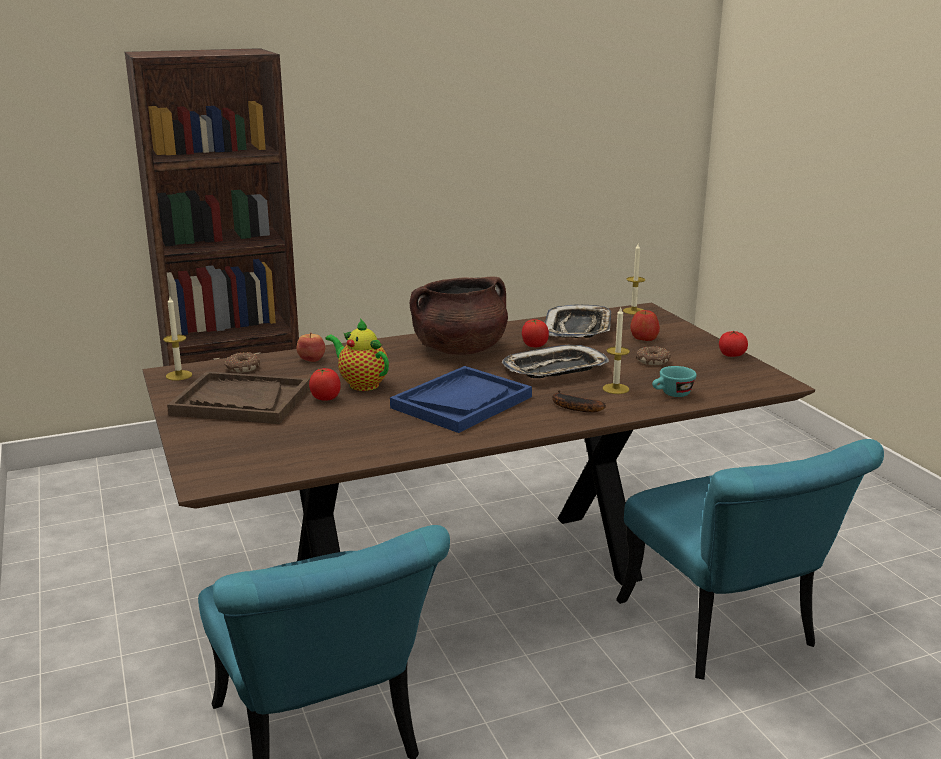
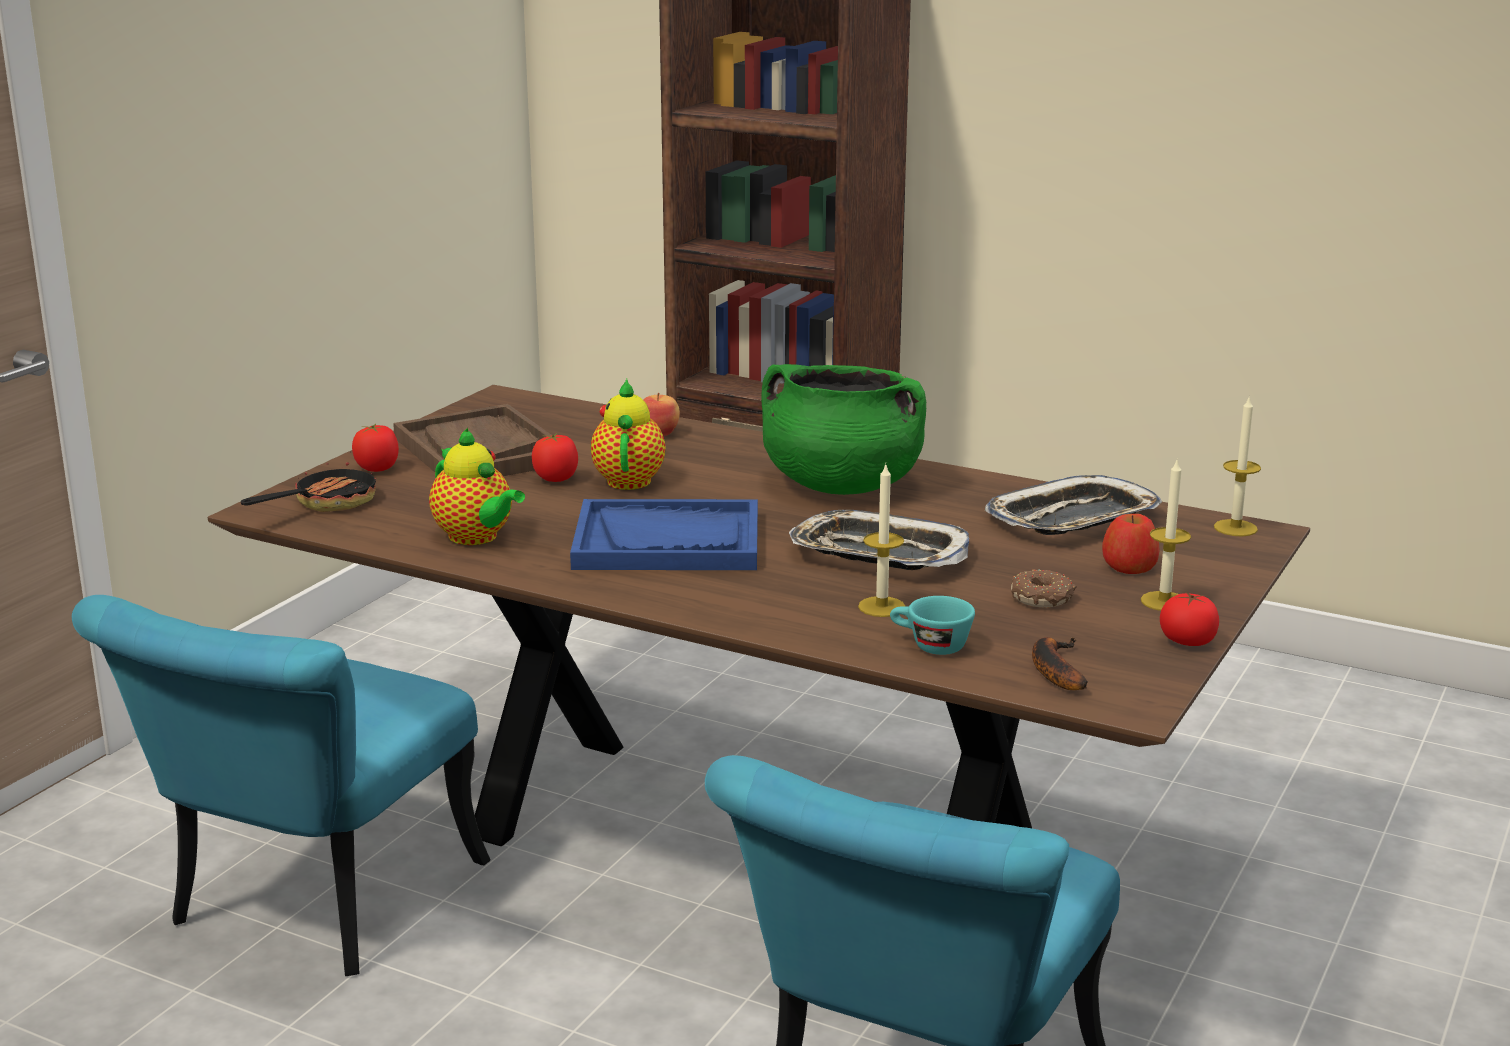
camera: 50 degrees right, 0 degrees up
candle [163,297,192,380] -> candle moved to [1141,458,1191,611]
donut [224,352,260,373] -> none
brown cooking pot [410,277,508,355] -> green cooking pot [761,364,926,495]
tomato [522,319,549,347] -> tomato moved to [352,424,399,472]
banana [553,390,606,412] -> banana moved to [1032,637,1088,690]
none -> frying pan [241,452,376,512]
none -> teapot [429,428,525,545]

